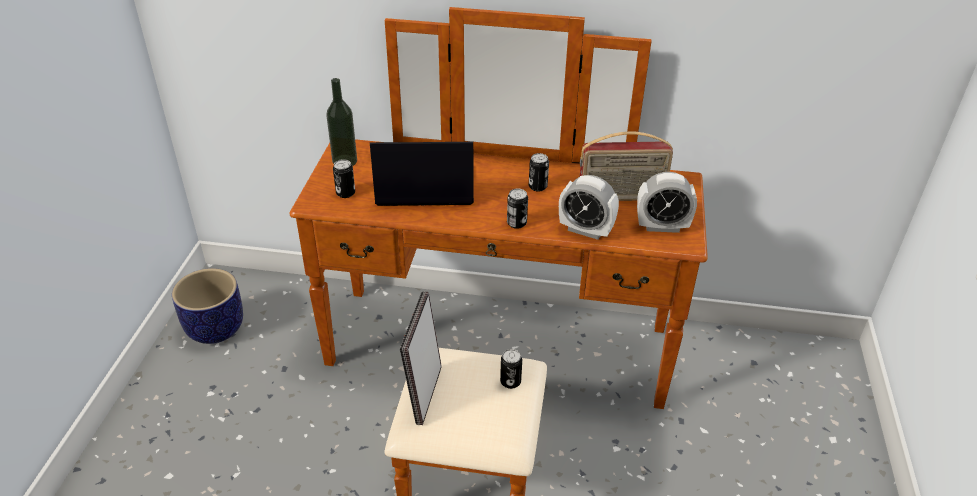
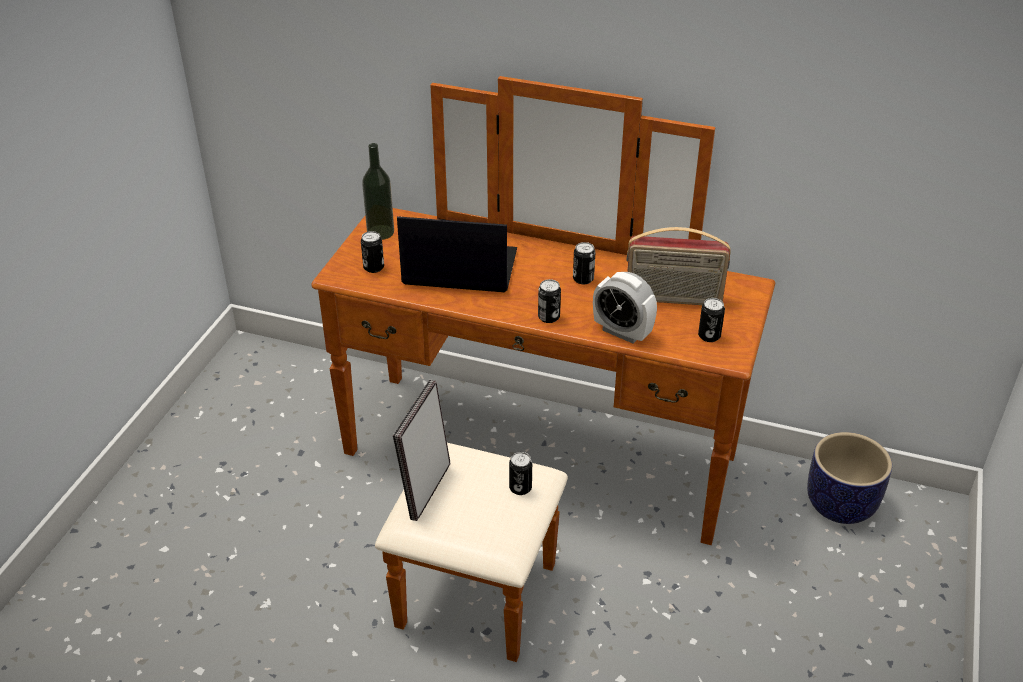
camera: 10 degrees right, 0 degrees up
planter [172,268,243,344] -> planter moved to [807,432,892,524]
alarm clock [637,172,697,233] -> can [698,298,725,342]

